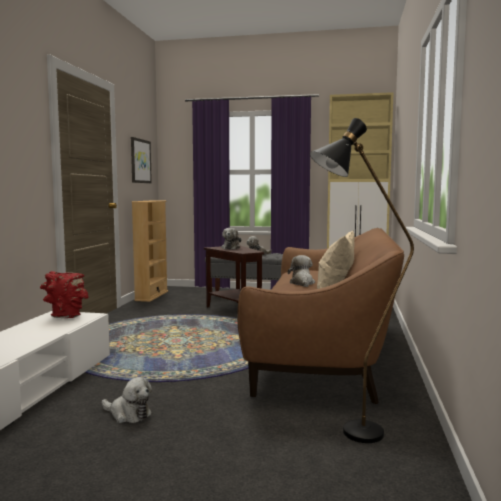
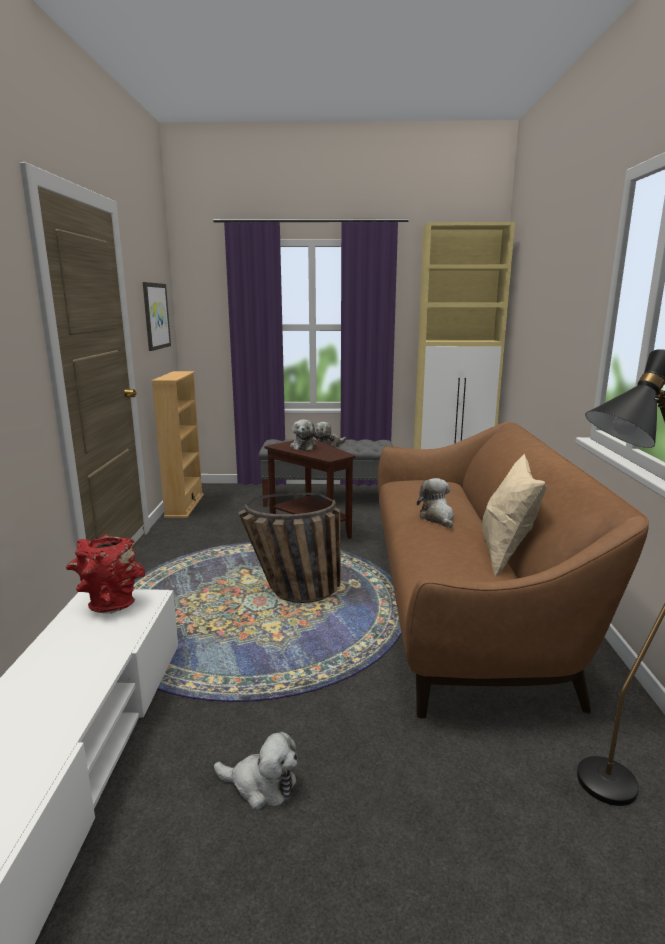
camera: 10 degrees left, 10 degrees up
none -> basket [238,492,341,603]

